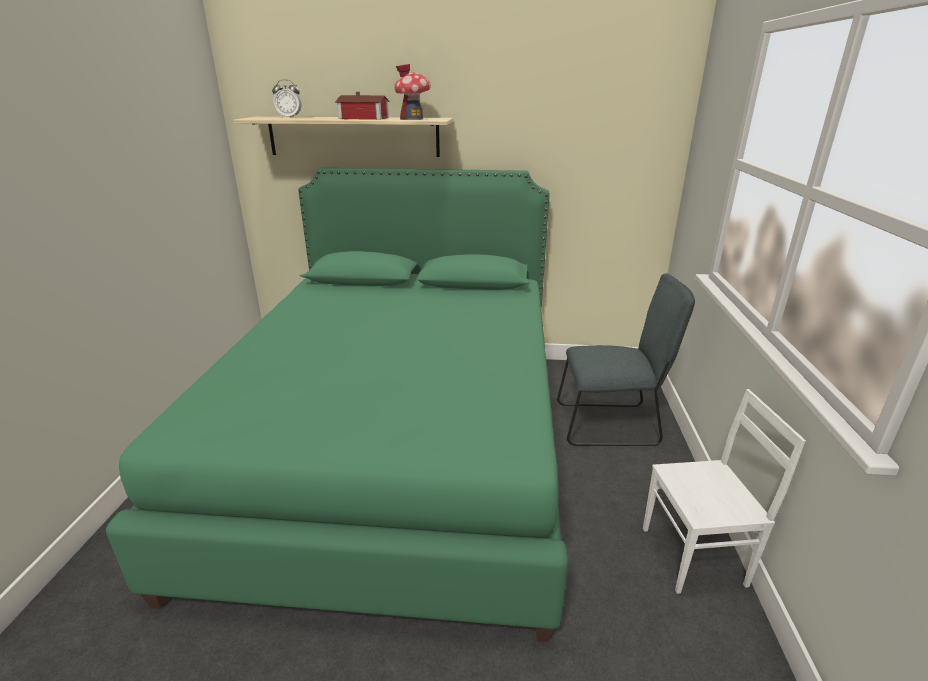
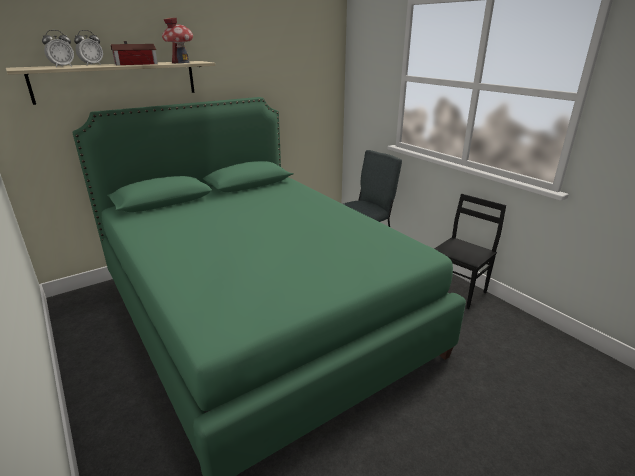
camera: 40 degrees left, 0 degrees up
white chair [643,389,806,594] -> black chair [434,194,506,309]
none -> alarm clock [74,30,103,65]

